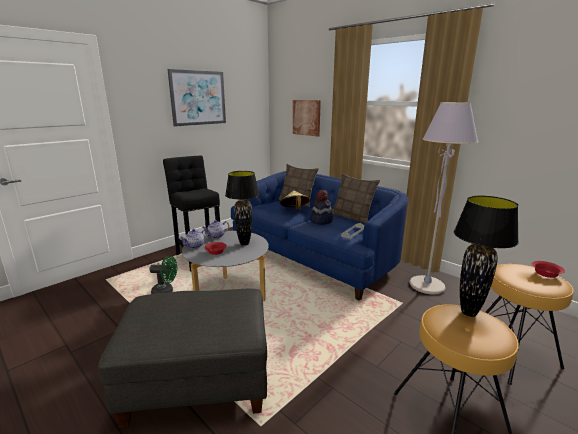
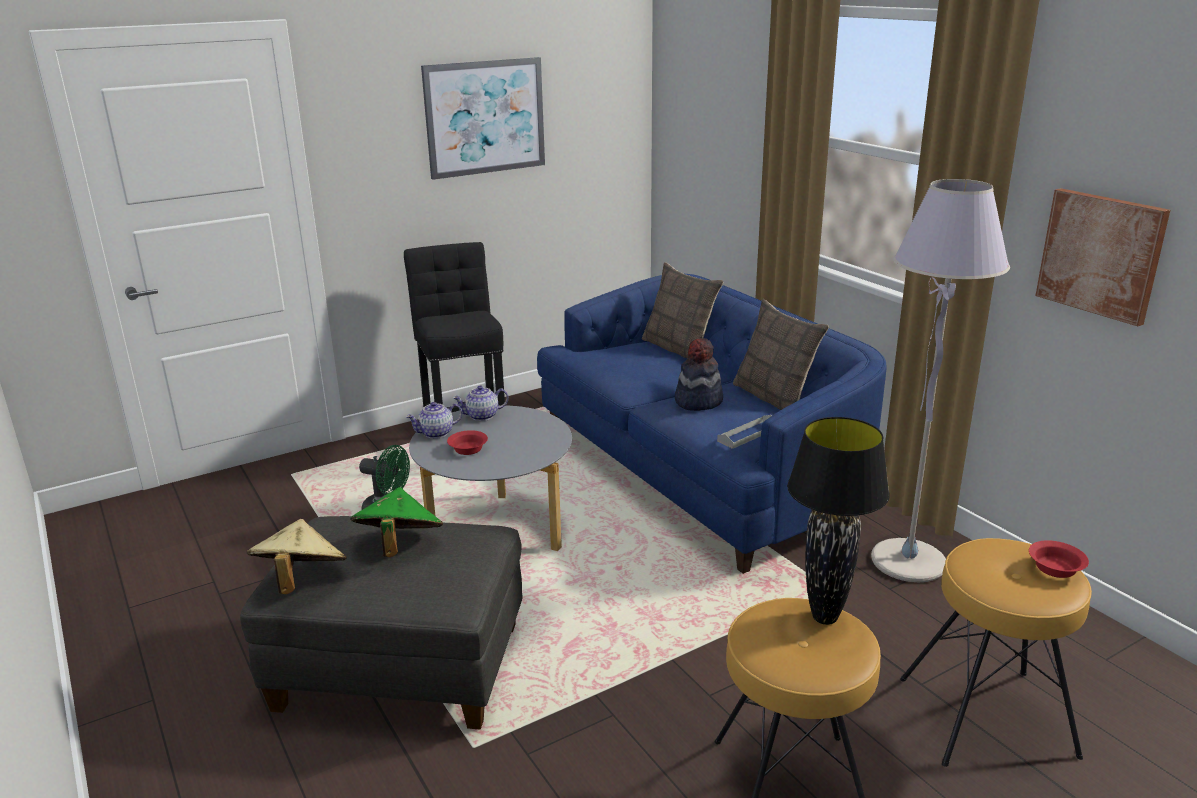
camera: 15 degrees right, 5 degrees up
black table lamp [225,171,260,246] -> none
beige hat [280,191,310,210] -> beige hat moved to [247,519,347,594]
picture [293,100,321,137] -> picture moved to [1035,188,1170,326]
none -> green hat [351,487,443,557]

